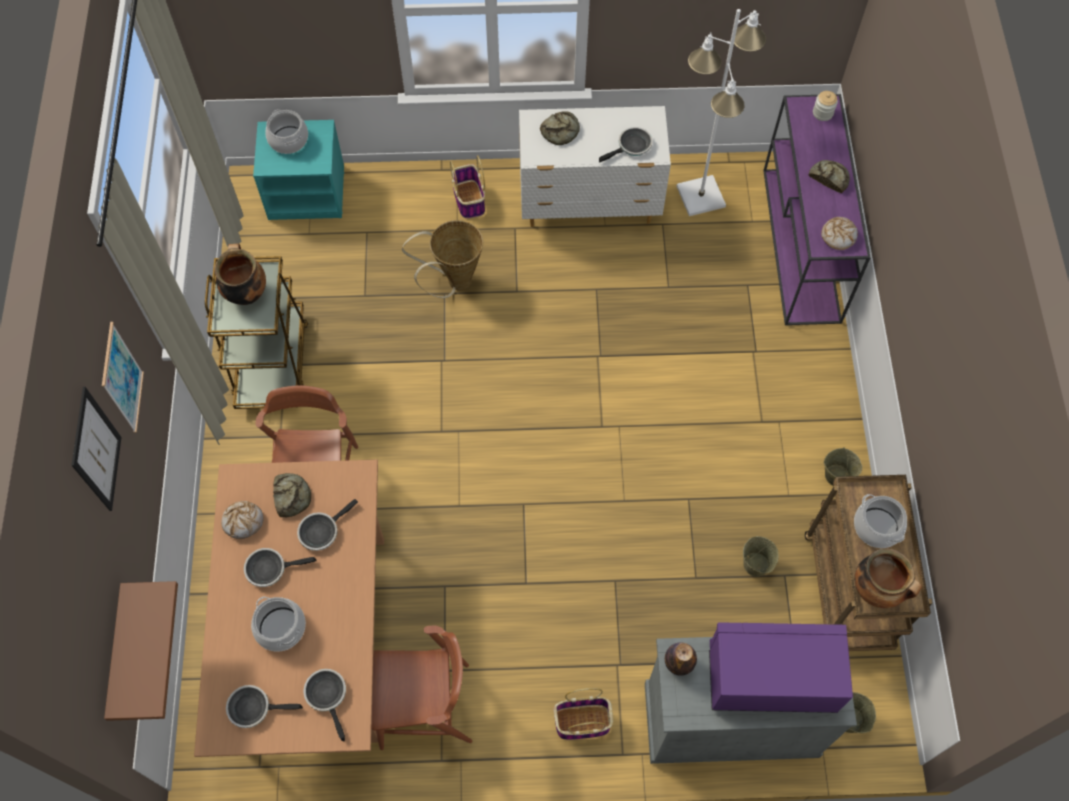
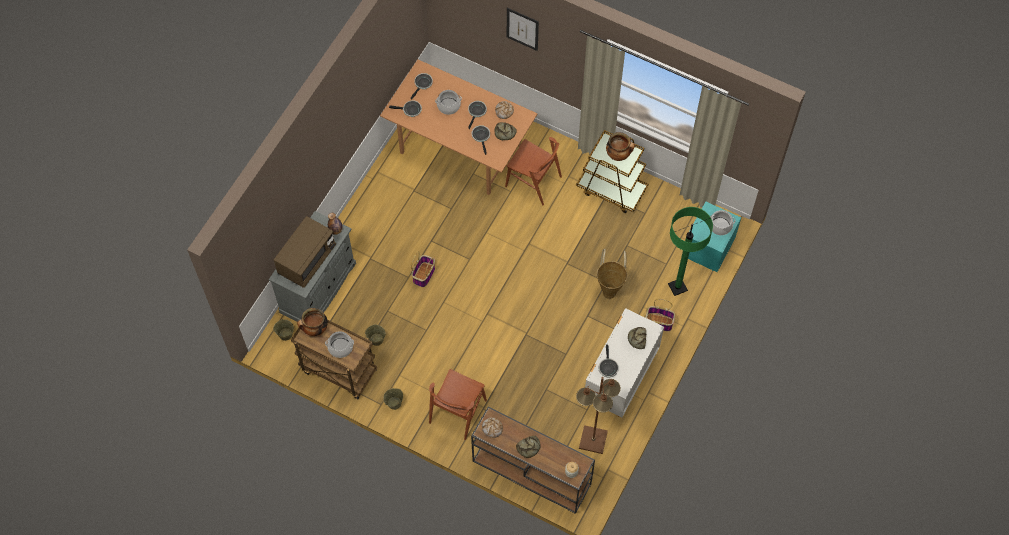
camera: 120 degrees right, 0 degrees up
picture [102,322,144,433] -> none
brown shelf [104,581,178,721] -> none
brown chair [372,625,472,750] -> brown chair moved to [429,369,487,440]
basket [554,688,613,740] -> basket moved to [411,251,435,287]
white floor lamp [676,9,766,216] -> brown floor lamp [576,377,621,454]
purple microwave [709,622,853,713] -> brown microwave [274,216,336,288]
purple console table [763,94,871,325] -> brown console table [471,406,595,514]
none -> green floor lamp [668,207,713,296]

